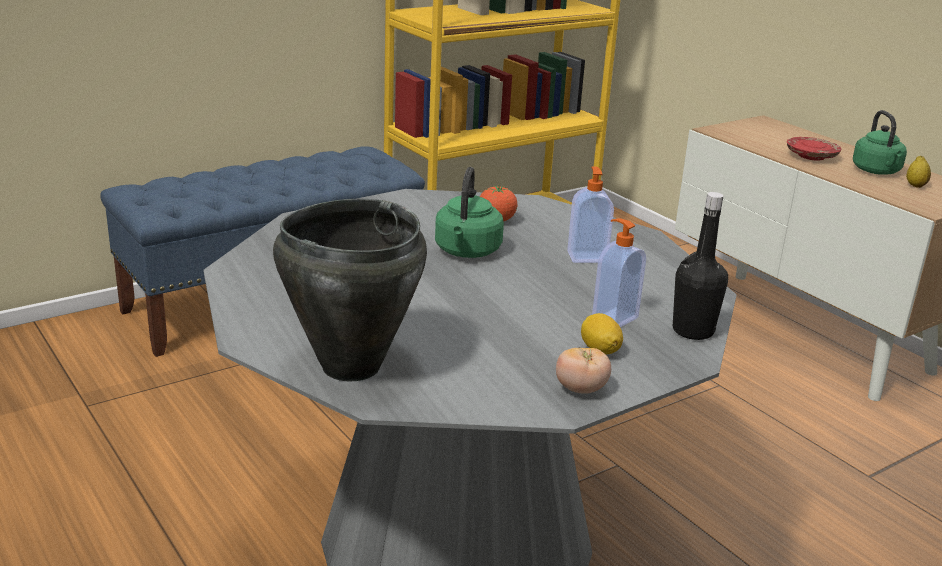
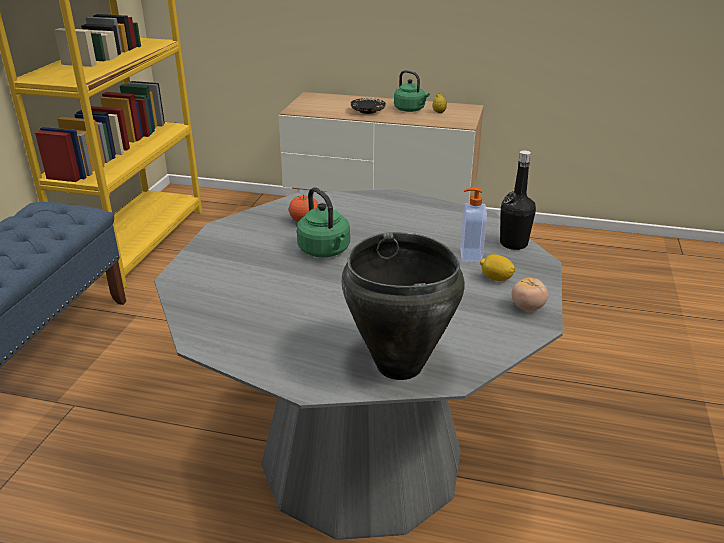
camera: 40 degrees left, 5 degrees up
soap dispenser [567,167,614,263] -> none
red plate [787,137,841,161] -> black plate [350,98,386,114]

